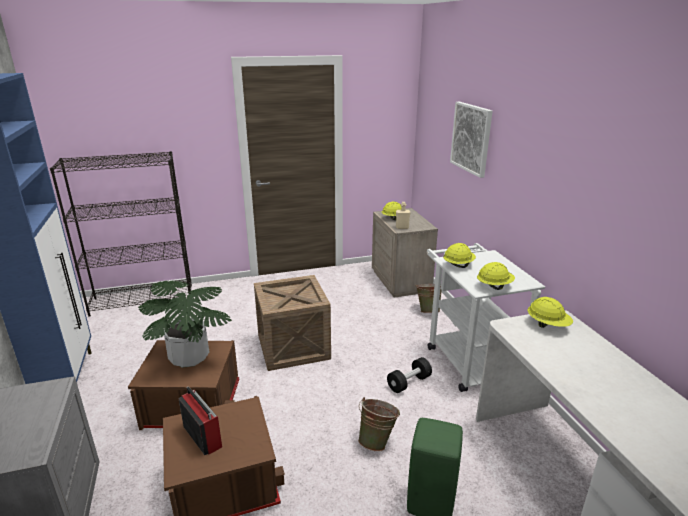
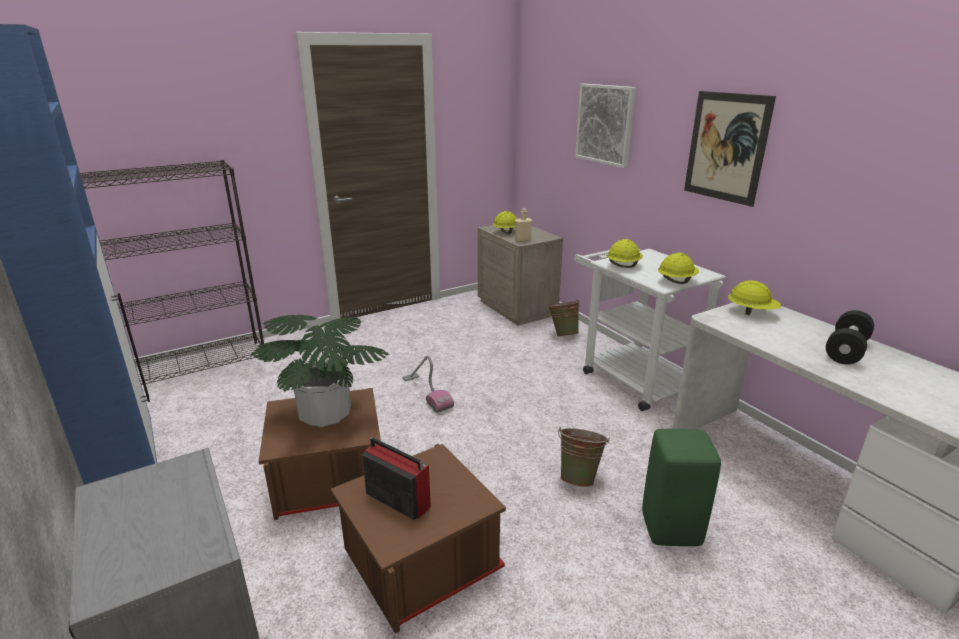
camera: 15 degrees left, 0 degrees up
crate [254,275,331,371] -> vacuum cleaner [402,355,454,413]
black dumbbell [387,357,432,393] -> black dumbbell moved to [826,310,874,364]
none -> picture [684,91,776,207]

